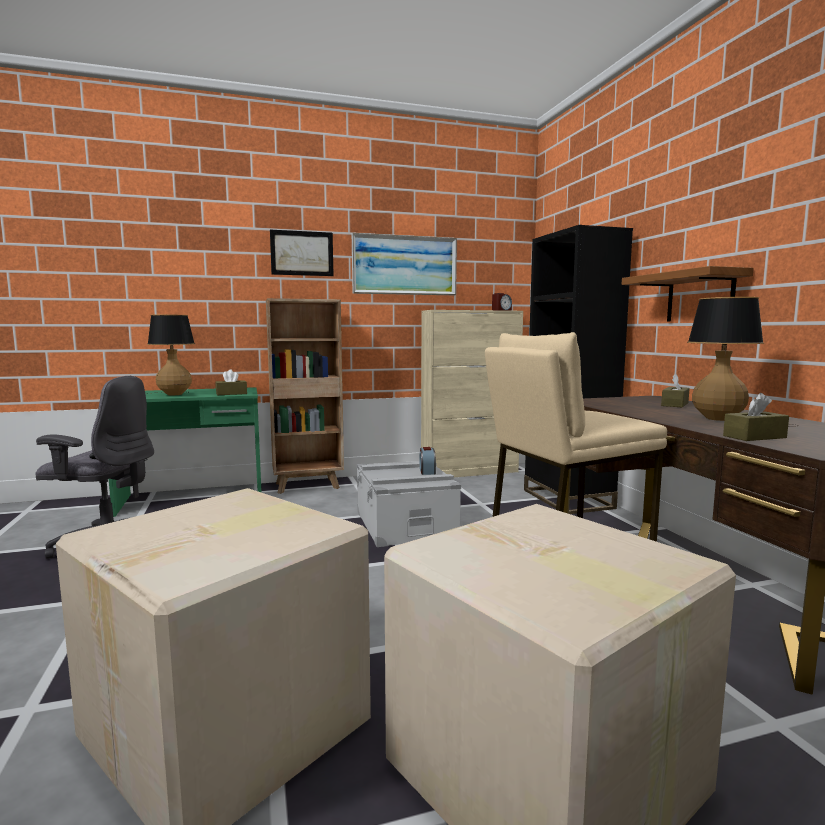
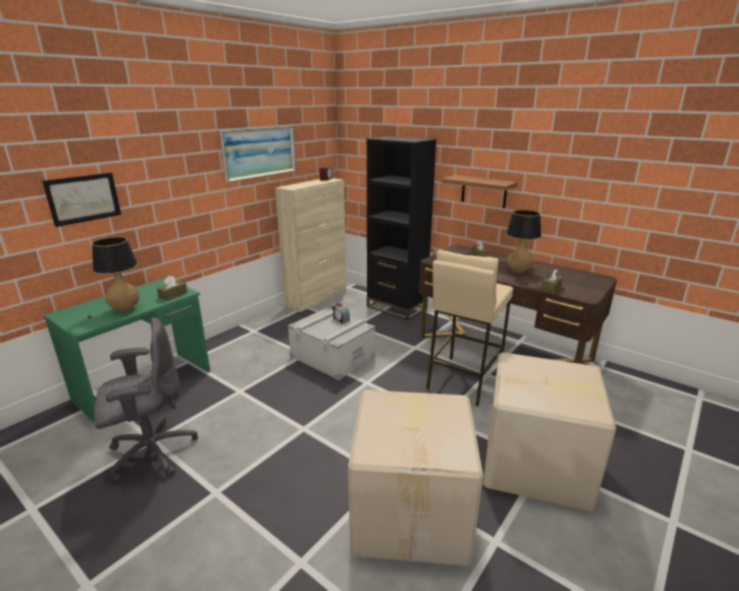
camera: 35 degrees left, 15 degrees up
brown bookcase [266,298,344,494] -> none
picture [270,230,334,276] -> picture moved to [42,173,121,227]

